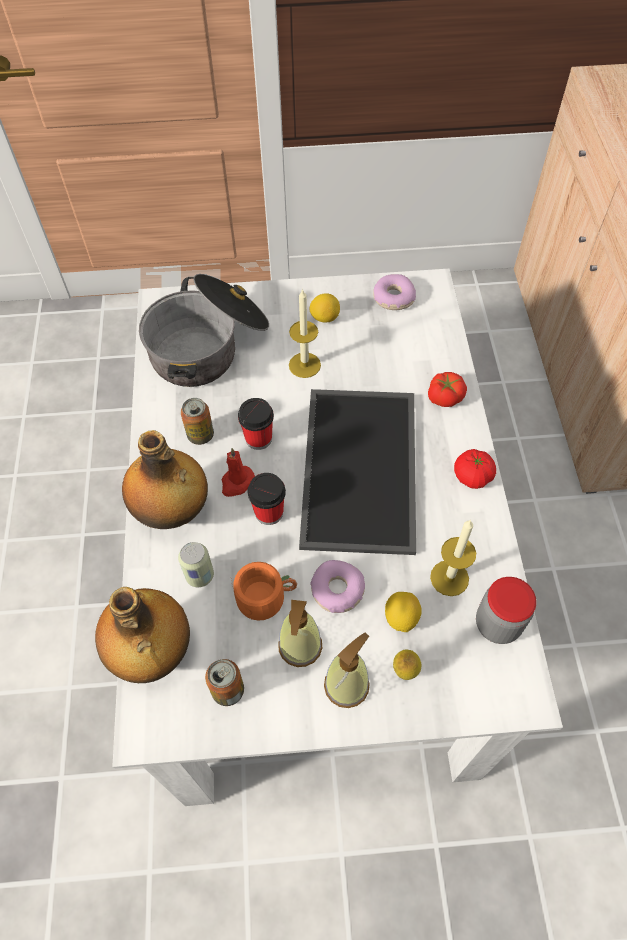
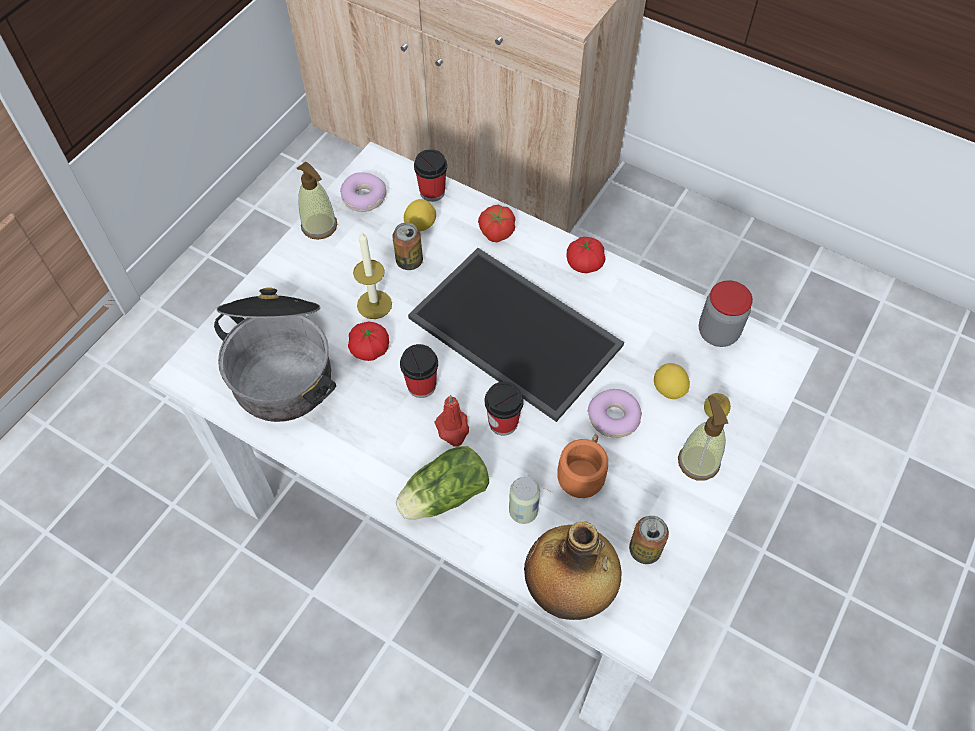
camera: 55 degrees left, 0 degrees up
bottle [122,430,208,529] -> lettuce [396,446,489,520]
can [181,398,214,445] -> can moved to [392,222,423,270]
soap dispenser [278,600,322,667] -> soap dispenser moved to [297,162,337,240]
lemon [309,293,340,322] -> lemon moved to [404,199,436,231]
candle [430,520,476,596] -> none
none -> tomato [348,321,389,361]
none -> cup [414,149,447,202]

